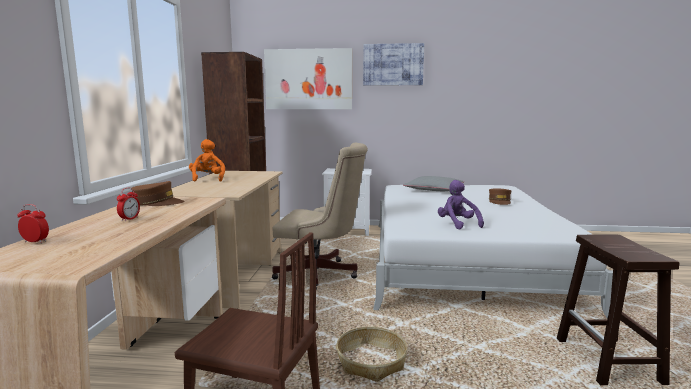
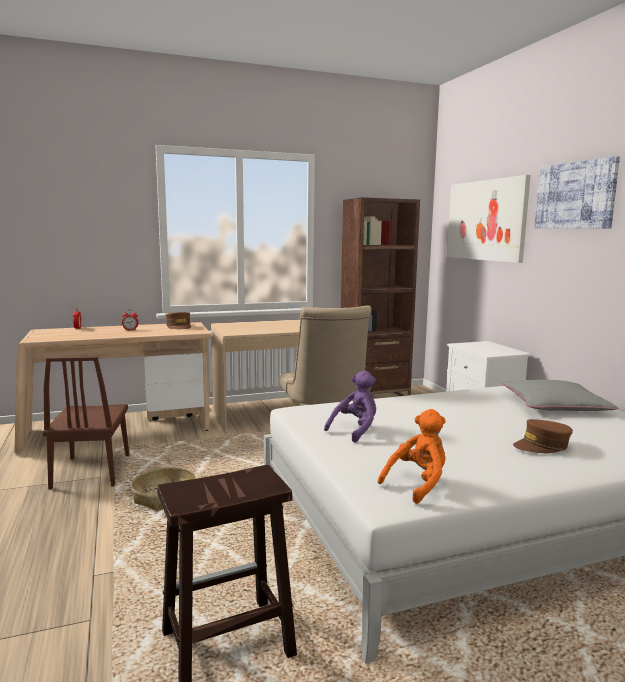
camera: 65 degrees right, 0 degrees up
orange plush toy [189,139,225,182] -> orange plush toy moved to [378,409,446,504]

